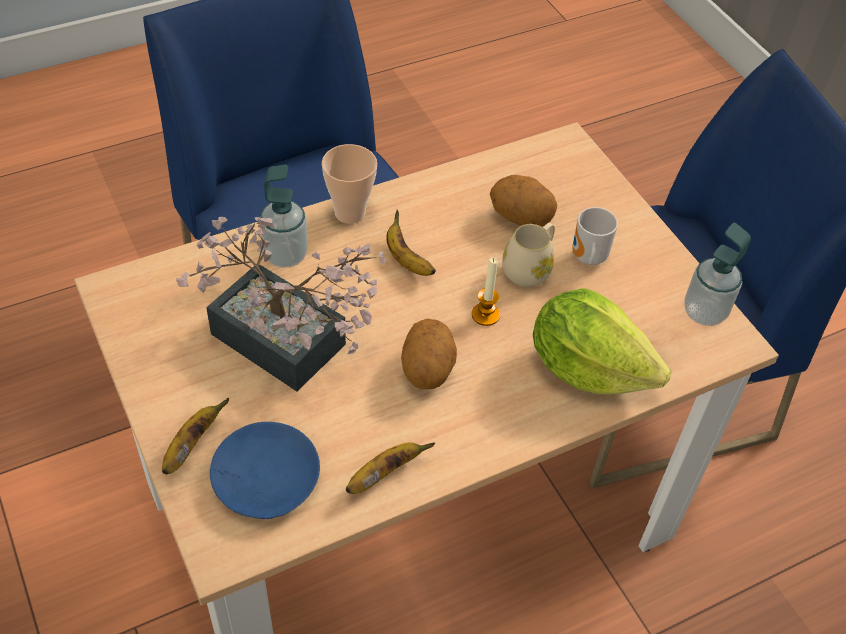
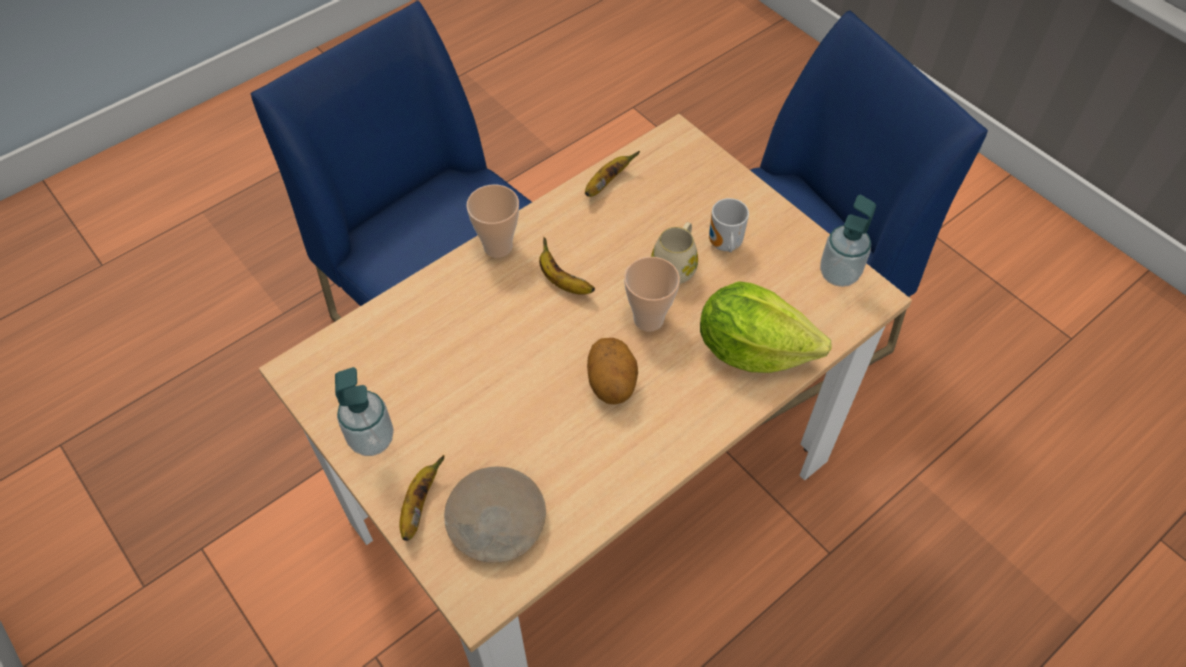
camera: 10 degrees left, 5 degrees up
potted plant [176,217,386,391] -> none
blue plate [210,422,320,519] -> beige plate [444,467,546,562]
soap dispenser [259,164,308,268] -> soap dispenser moved to [335,367,394,456]
banana [346,442,435,494] -> banana moved to [585,151,640,197]
candle [472,258,500,326] -> cup [624,257,680,331]
potato [490,175,557,227] -> none

